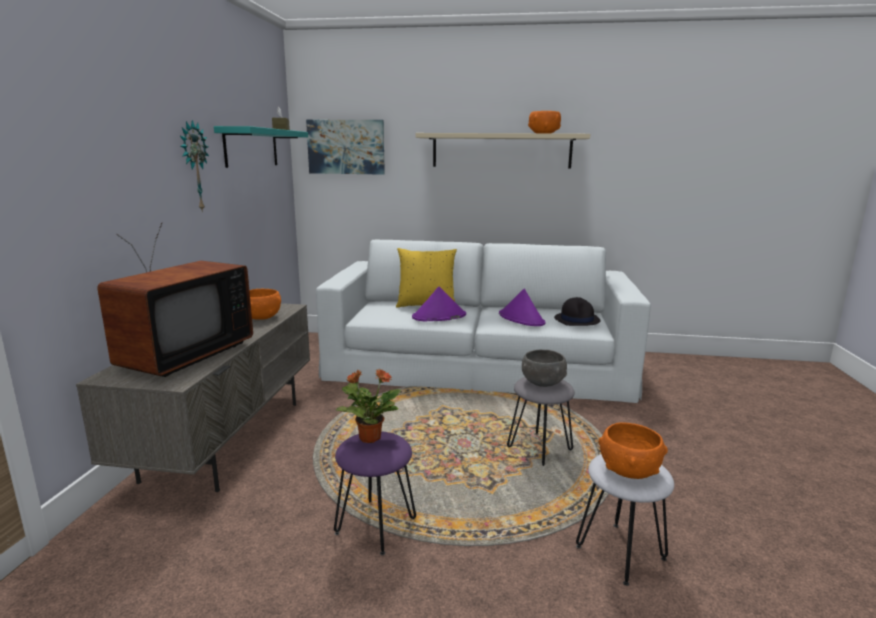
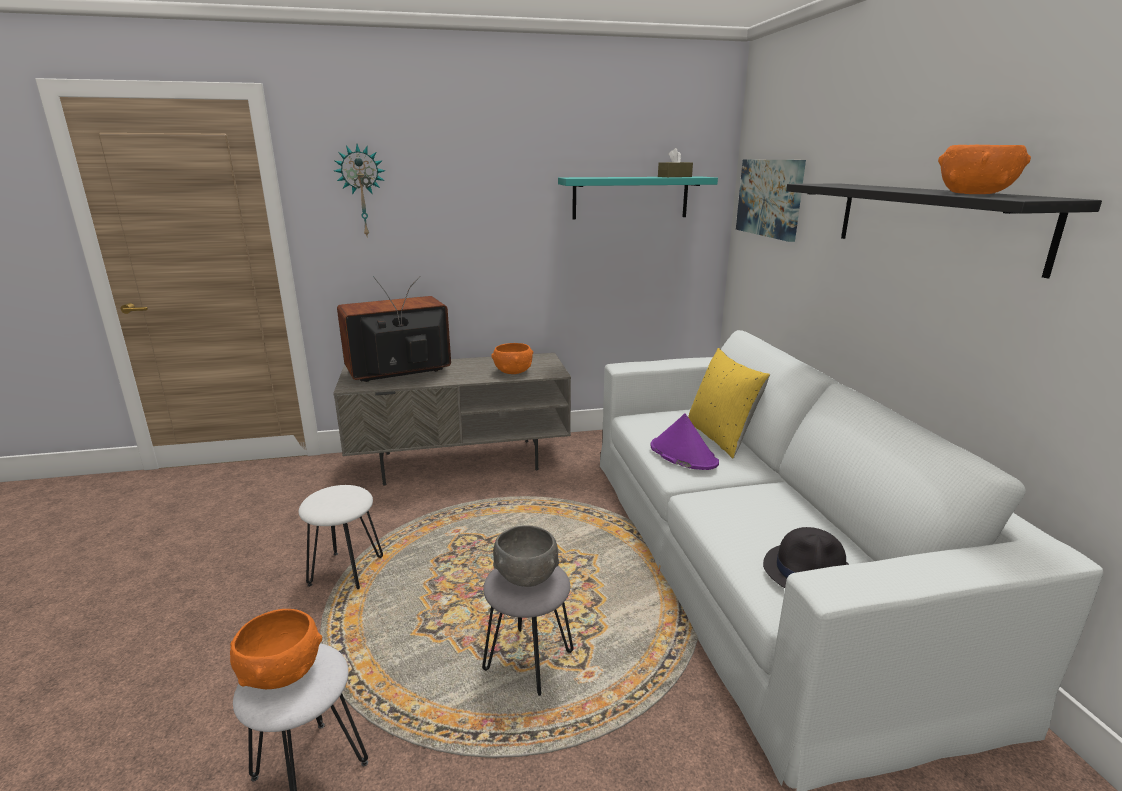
camera: 70 degrees right, 5 degrees up
television [97,222,253,377] -> television turned 150 degrees clockwise [337,276,451,382]
wall clock [180,120,209,212] -> wall clock moved to [334,144,385,236]
purple stool [334,431,416,555] -> white stool [299,485,383,589]
potted plant [336,369,401,443] -> none
beige shelf [415,133,590,169] -> black shelf [786,183,1102,278]
purple hat [499,289,546,326] -> none

